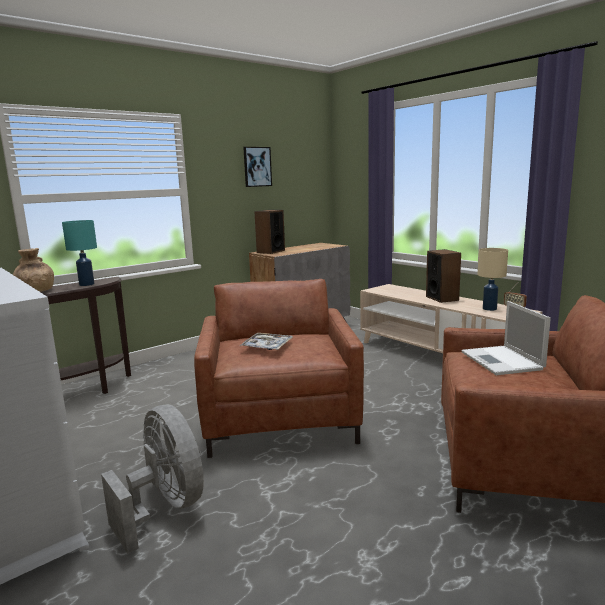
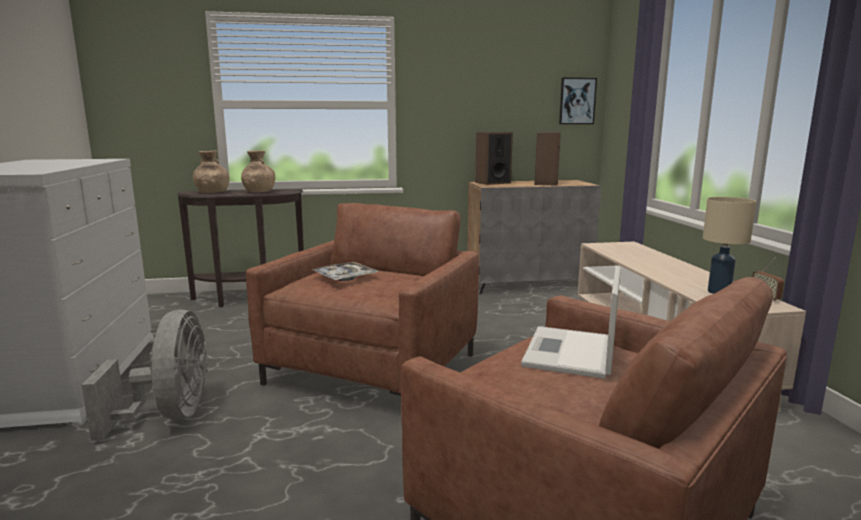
camera: 30 degrees right, 0 degrees up
turquoise table lamp [62,220,97,286] -> brown vase [241,151,275,193]
picture [243,147,272,187] -> picture moved to [559,78,597,124]
speaker [426,249,461,303] -> speaker moved to [534,132,561,185]

